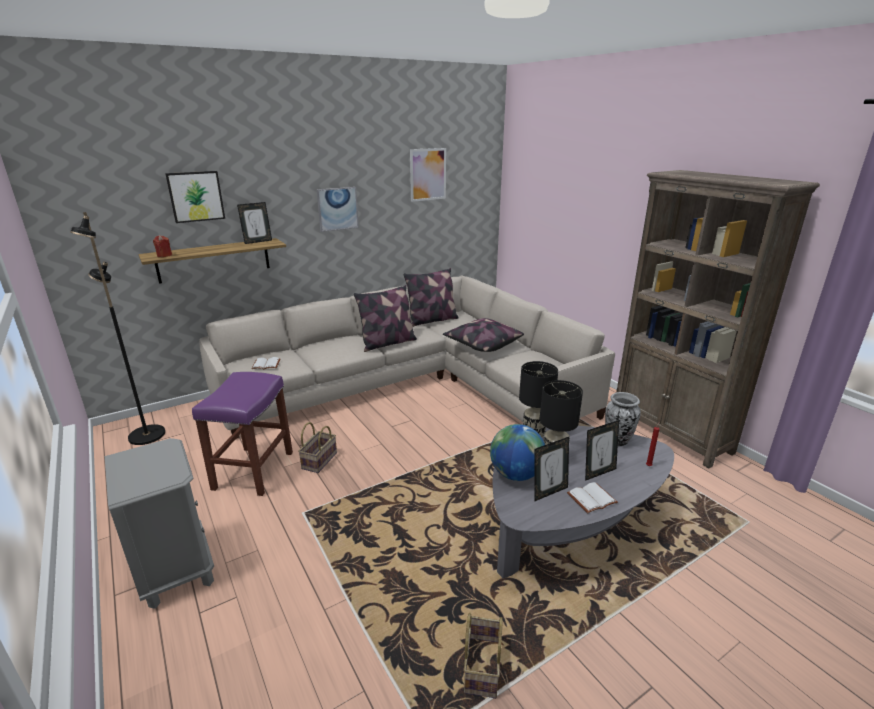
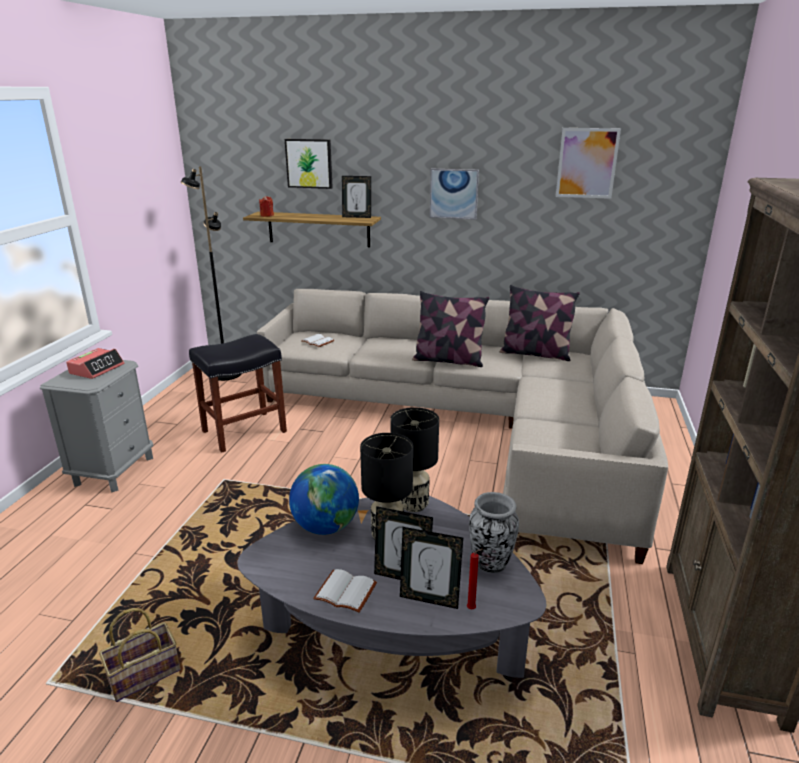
camera: 45 degrees right, 0 degrees up
purple stool [192,372,293,496] -> black stool [189,334,287,453]
basket [298,422,337,473] -> none
pillow [443,318,524,352] -> none
picture frame [534,437,569,502] -> picture frame moved to [400,527,463,609]
none -> alarm clock [66,348,124,379]

